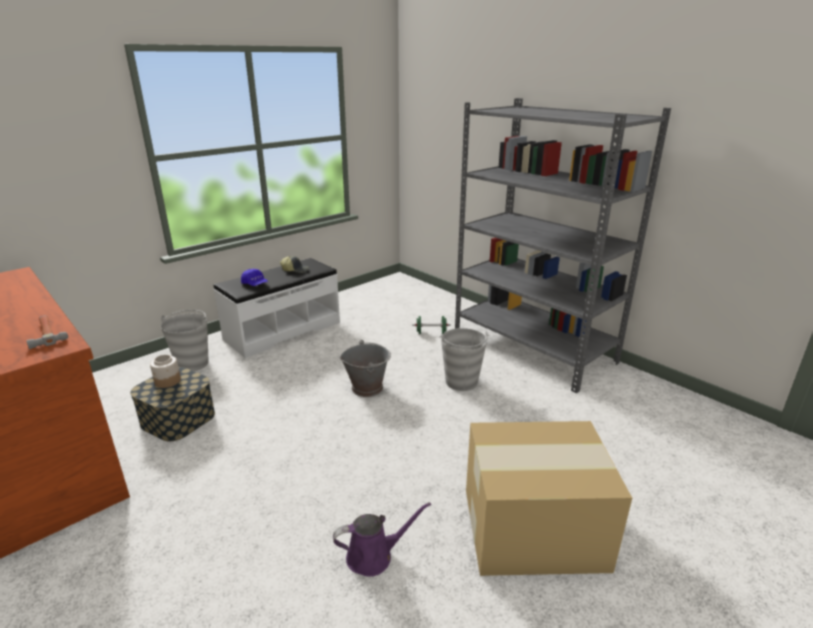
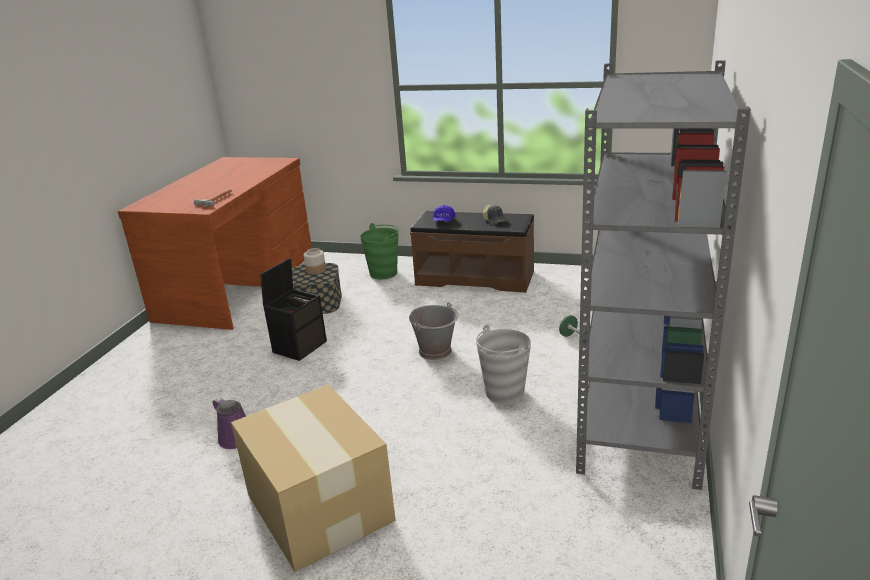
camera: 60 degrees right, 0 degrees up
grey bucket [161,310,209,371] -> green bucket [360,223,399,279]
white bench [213,258,340,358] -> brown bench [410,211,534,293]
none -> black storage box [260,258,327,361]

